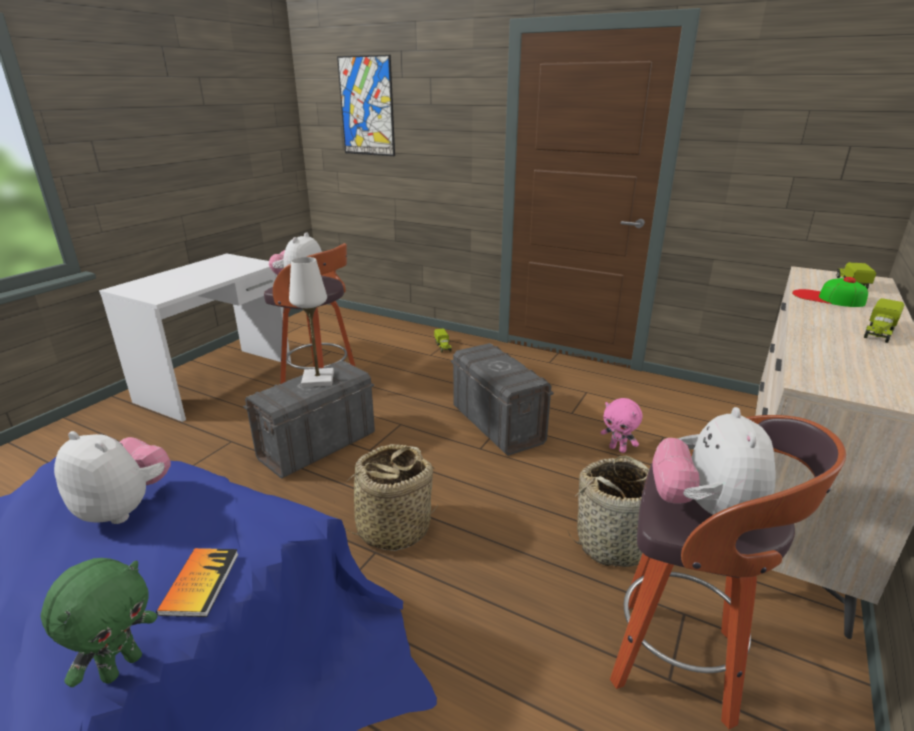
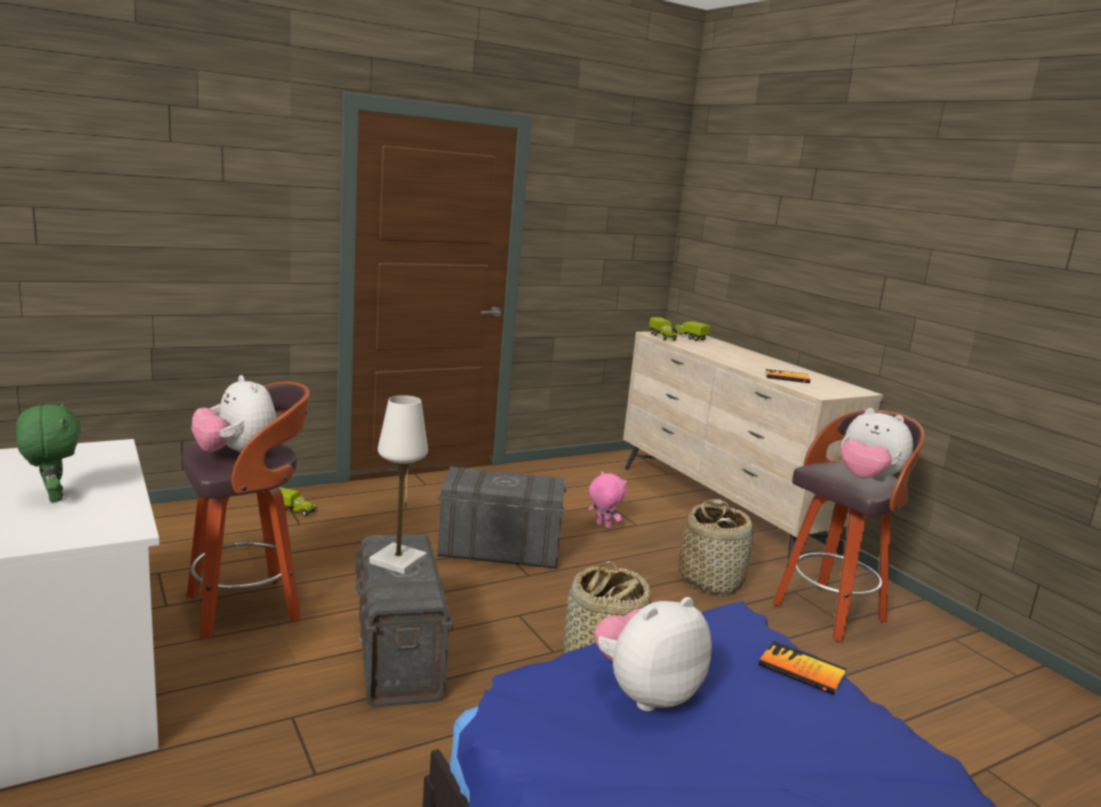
camera: 60 degrees left, 10 degrees down
green plush toy [41,558,158,687] -> green plush toy moved to [16,403,81,502]
picture [337,55,395,156] -> none
pink plush toy [601,398,643,453] -> pink plush toy turned 120 degrees counterclockwise [589,472,627,528]
cap [792,277,868,307] -> none
toy truck [864,298,904,343] -> toy truck moved to [649,317,678,341]
none -> book [765,369,810,383]

